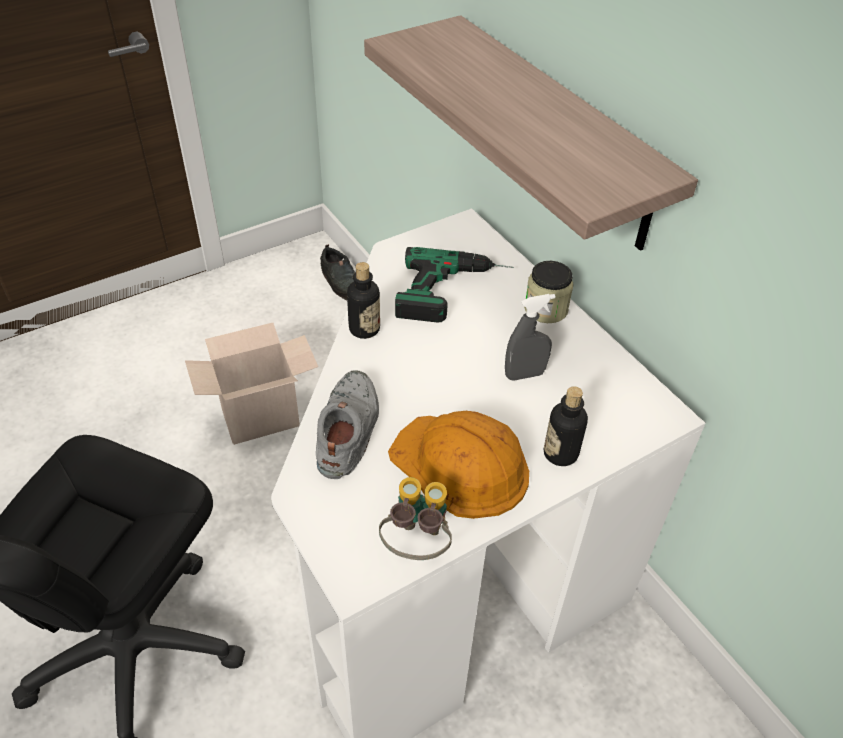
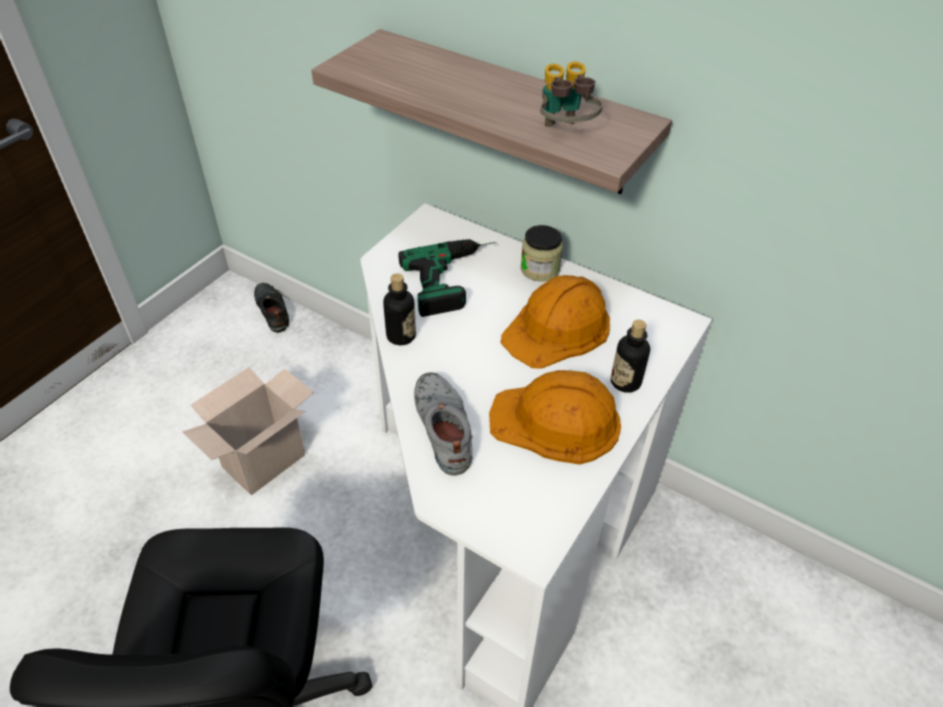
camera: 25 degrees left, 0 degrees up
black shoe [320,244,355,300] -> black shoe turned 150 degrees counterclockwise [254,283,289,333]
binoculars [379,477,452,560] -> binoculars moved to [540,62,603,127]
grey spray bottle [505,294,556,381] -> orange hard hat [500,275,610,369]

